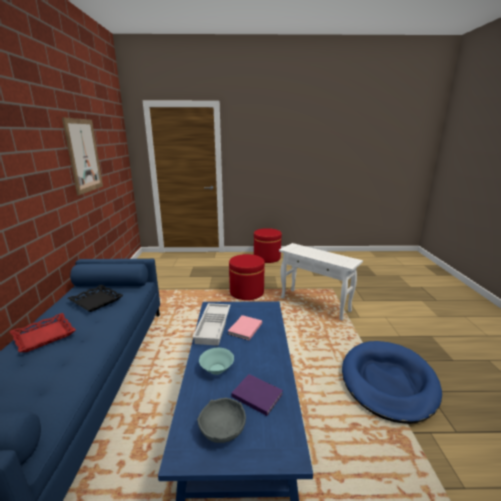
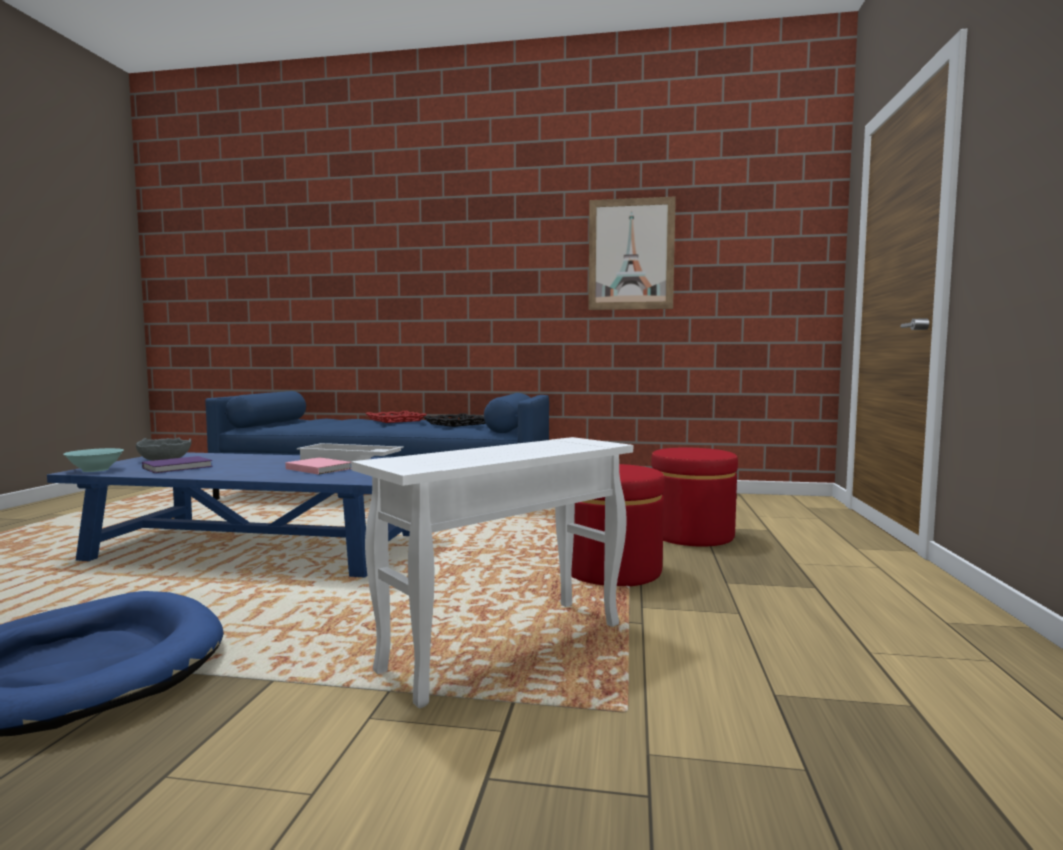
camera: 100 degrees right, 15 degrees down
turquoise bowl [199,348,234,375] -> turquoise bowl moved to [63,448,124,472]
red ottoman [254,228,282,263] -> red ottoman moved to [651,448,738,547]

